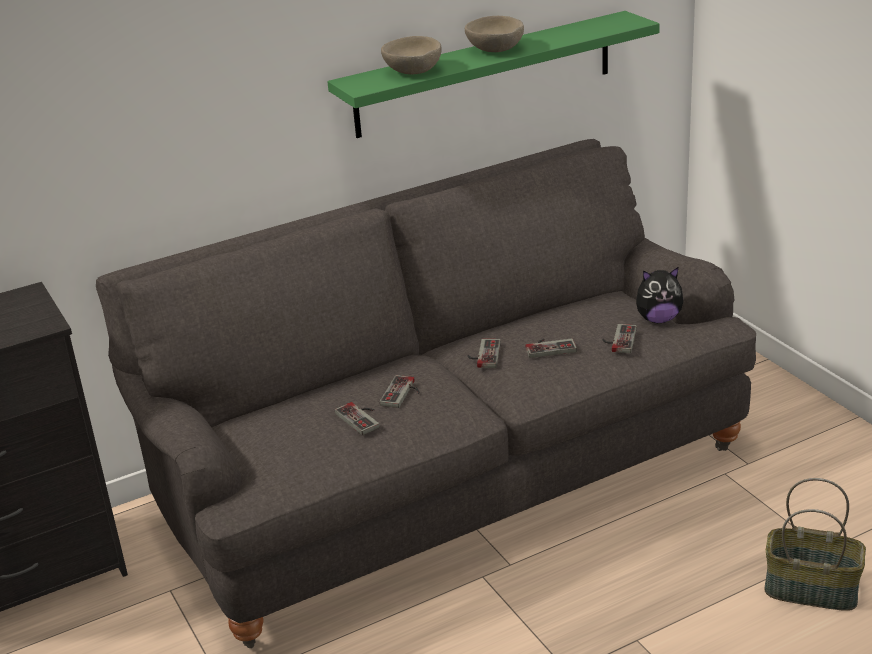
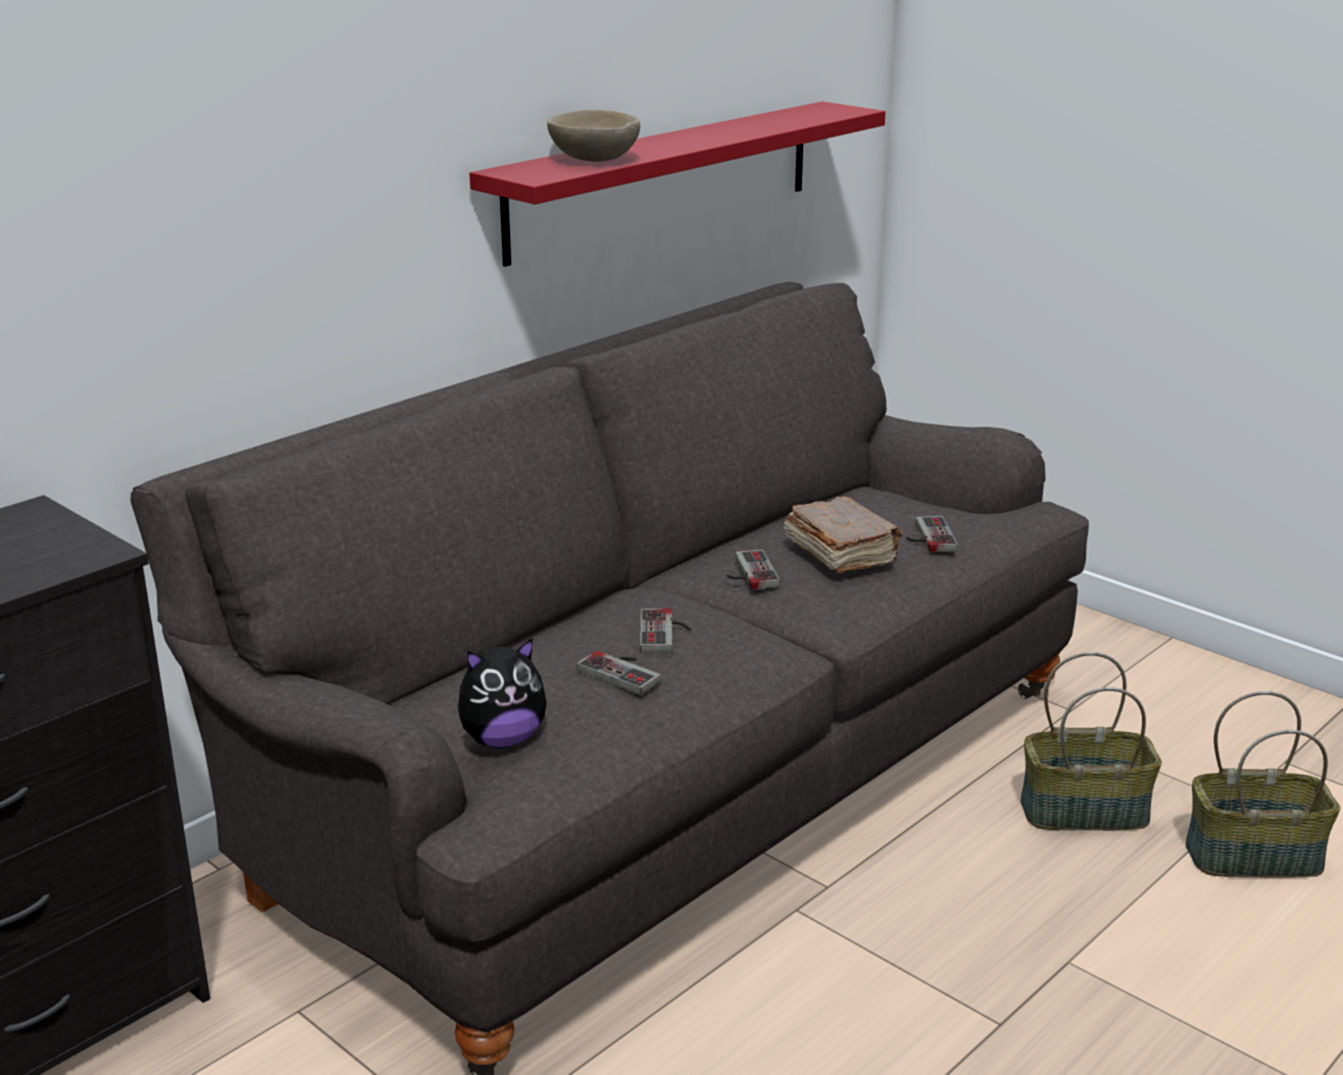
camera: 20 degrees left, 5 degrees down
green shelf [327,11,660,138] -> red shelf [469,101,886,267]
beige bowl [465,16,524,52] -> none
game controller [526,338,577,358] -> brown book [784,496,903,573]
plush toy [636,267,683,323] -> plush toy moved to [458,638,547,748]
none -> basket [1021,652,1162,830]

